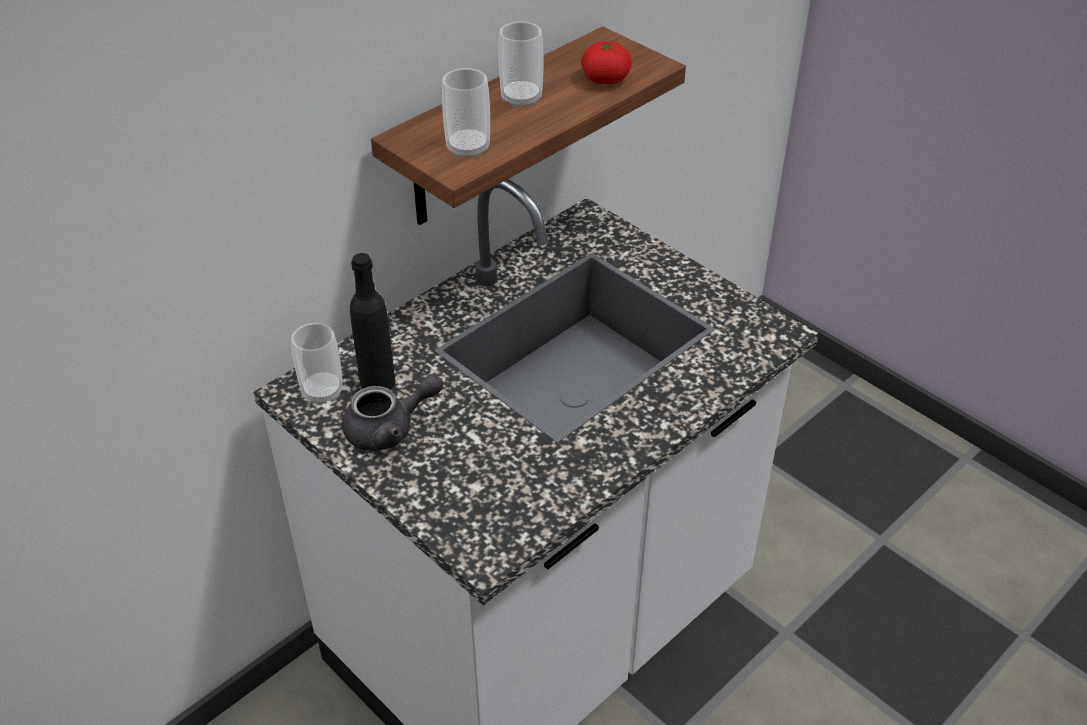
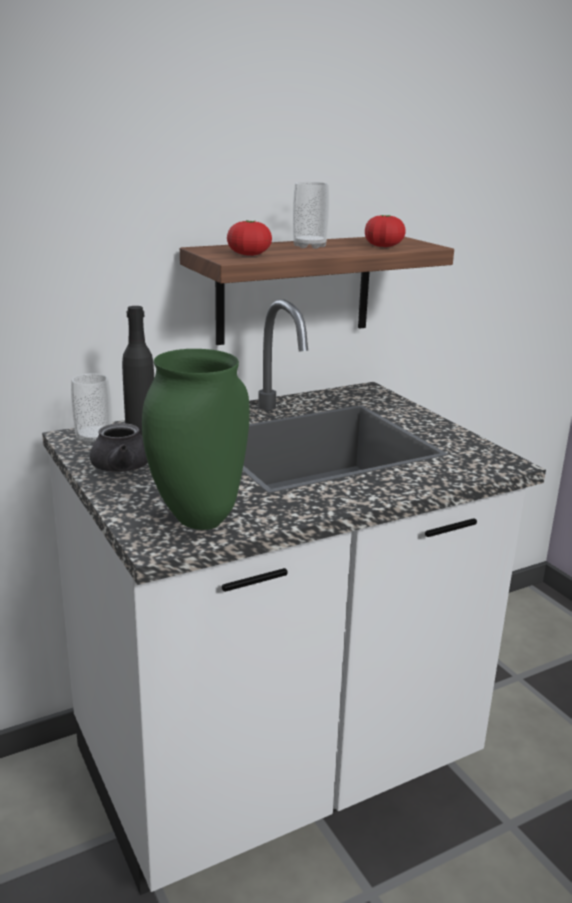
camera: 15 degrees right, 20 degrees down
cup [442,68,490,159] -> tomato [227,220,272,256]
none -> green vase [142,349,249,530]

